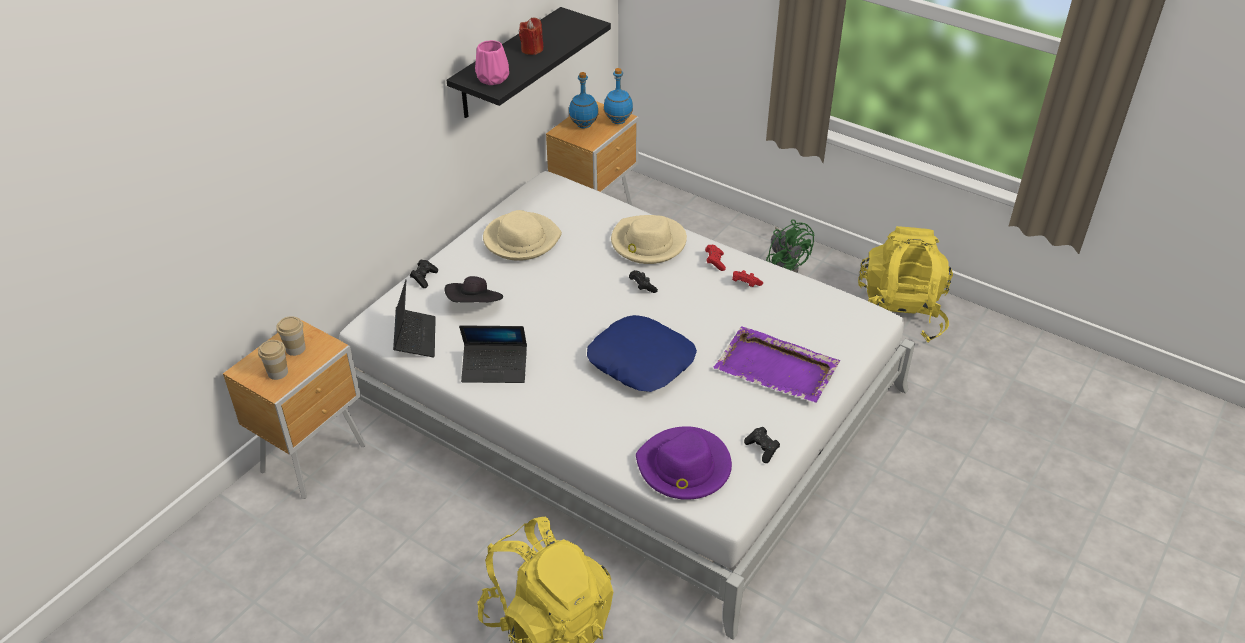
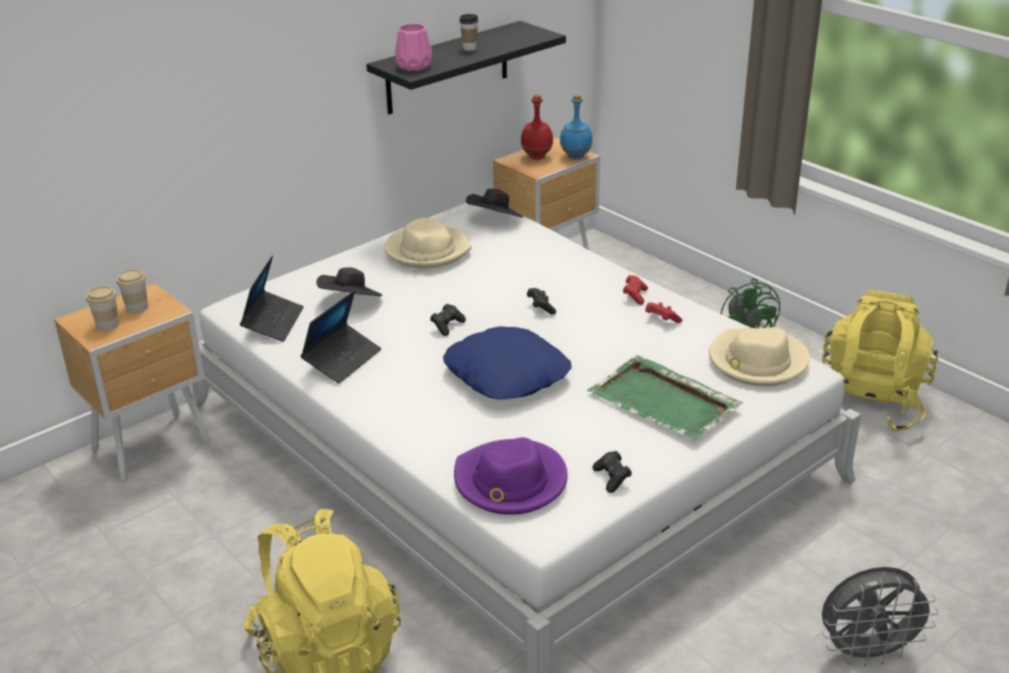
camera: 15 degrees right, 10 degrees down
black game controller [410,260,438,288] -> black game controller moved to [430,304,466,336]
laptop [459,325,527,383] -> laptop turned 75 degrees counterclockwise [301,290,381,383]
red candle [519,18,543,55] -> cup [459,14,478,51]
blue bottle [569,72,599,128] -> red bottle [521,94,553,160]
beige hat [611,215,687,264] -> beige hat moved to [709,328,810,386]
purple tray [714,327,840,403] -> green tray [587,355,743,440]
none -> black hat [466,189,523,217]
none -> grey fan [822,567,939,667]

